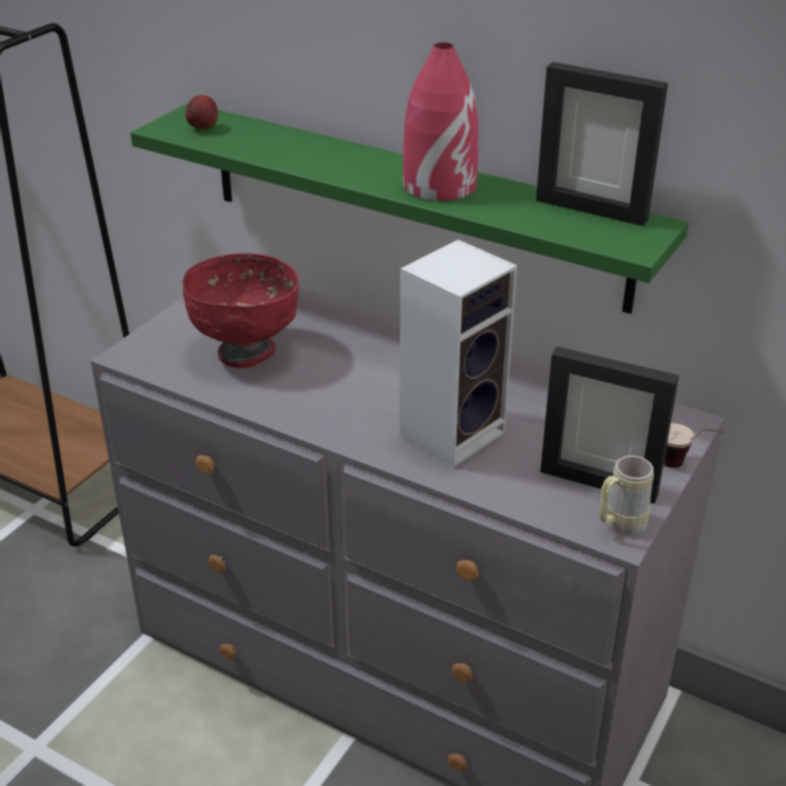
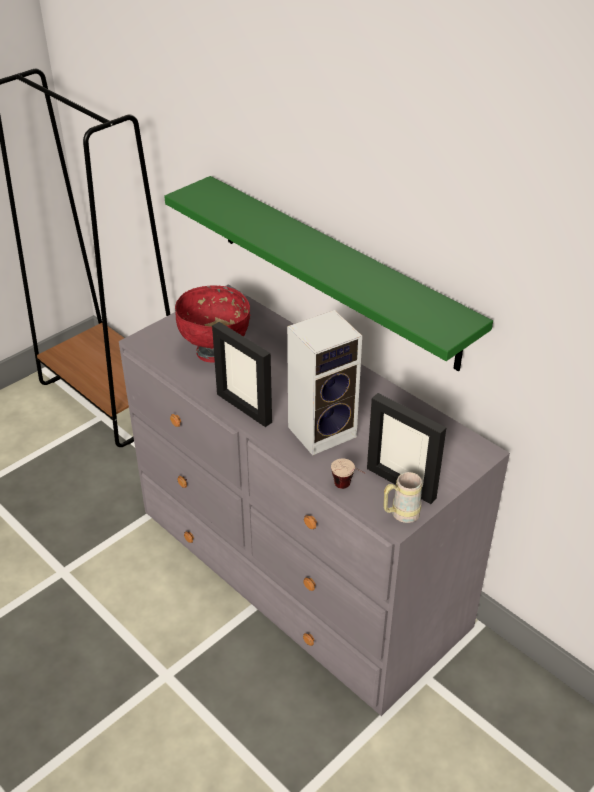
camera: 15 degrees right, 5 degrees up
apple [185,95,218,130] -> none
red vase [403,42,478,201] -> none
picture frame [536,62,668,226] -> picture frame moved to [212,322,272,427]
cup [664,423,725,468] -> cup moved to [331,458,365,489]

